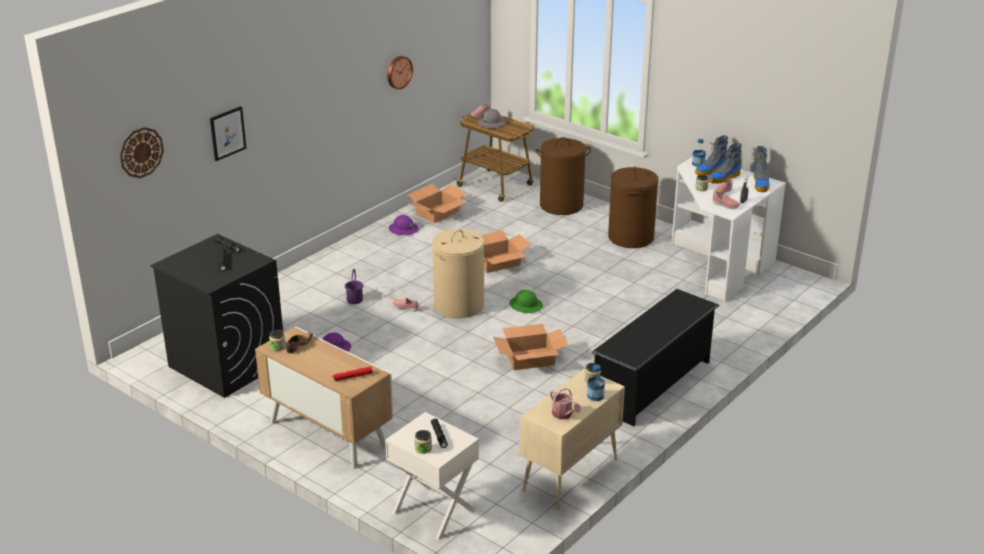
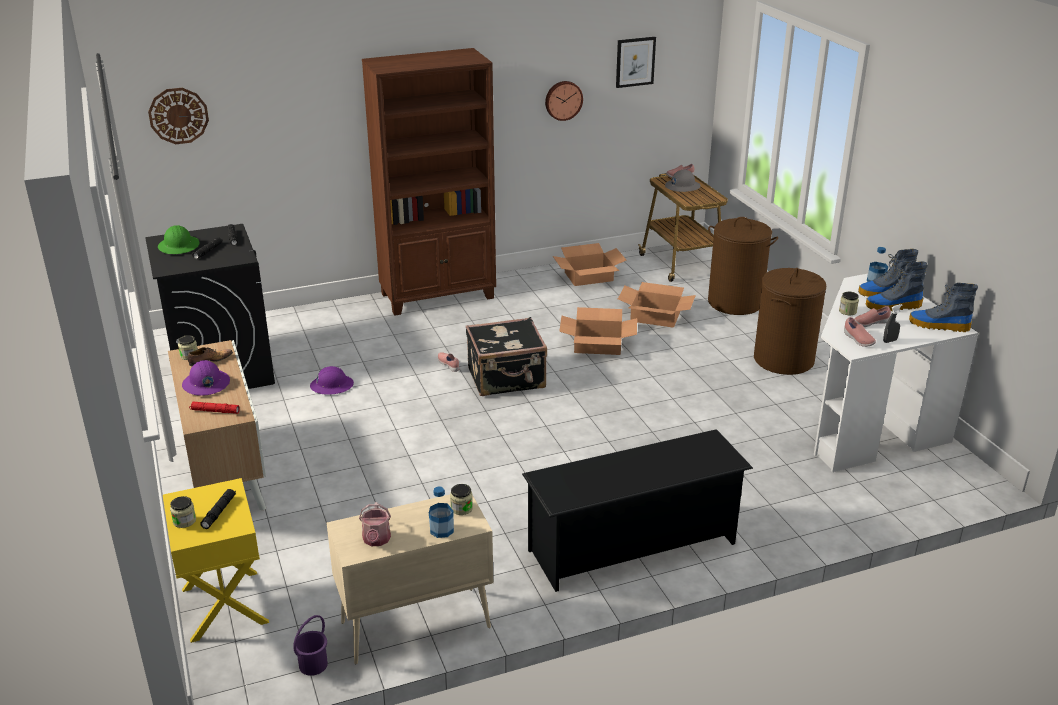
camera: 30 degrees right, 0 degrees up
picture [210,106,247,161] -> picture moved to [616,37,656,88]
purple bucket [345,269,363,304] -> purple bucket moved to [293,615,328,676]
white nightstand [385,412,479,540] -> yellow nightstand [163,478,269,643]
purple hard hat [389,215,419,235] -> purple hard hat moved to [182,360,230,396]
beige laundry basket [431,229,484,318] -> black suitcase [466,317,547,396]
cardboard box [493,324,568,370] -> cardboard box moved to [618,282,696,328]
green hard hat [510,290,543,313] -> green hard hat moved to [158,225,200,254]
boot [754,146,770,192] -> boot turned 75 degrees clockwise [909,283,978,332]
none -> brown bookcase [362,48,496,316]

